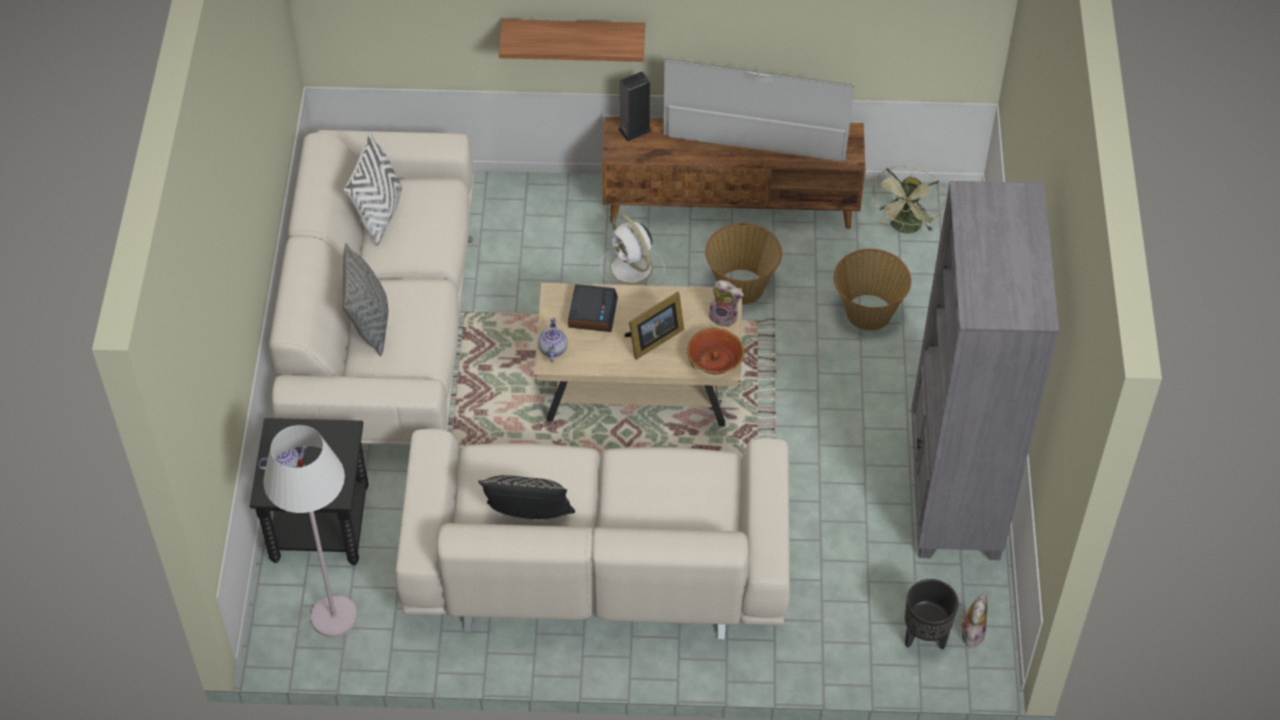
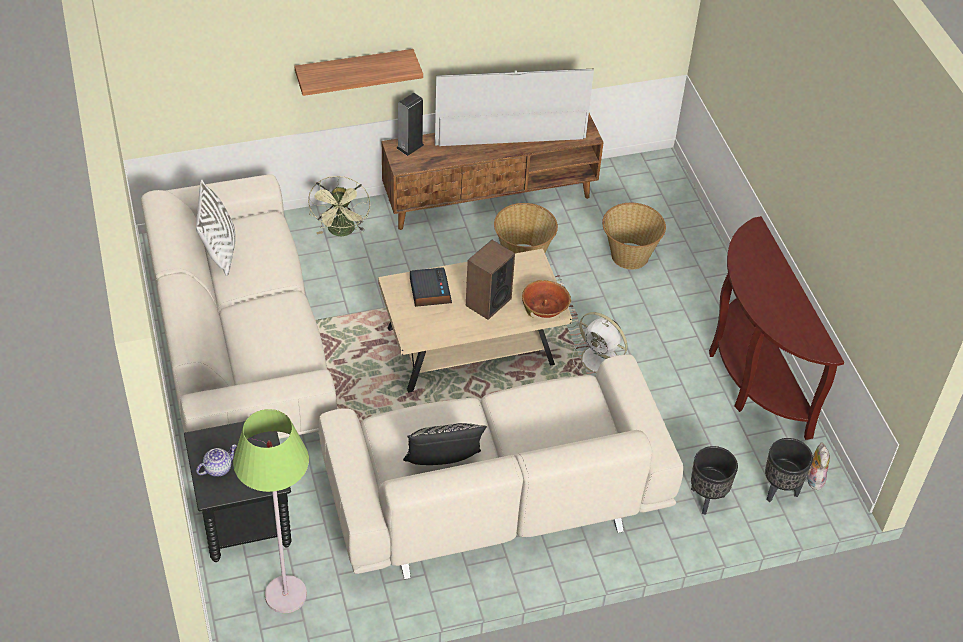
camera: 20 degrees left, 5 degrees down
white floor lamp [263,425,357,637] -> green floor lamp [233,409,309,613]
grey pillow [343,243,388,356] -> none
teapot [538,317,567,362] -> none
white fan [600,213,665,286] -> white fan moved to [572,312,628,373]
picture frame [625,292,684,360] -> speaker [466,240,515,320]
plush toy [709,280,744,327] -> none
green fan [871,165,945,233] -> green fan moved to [308,176,370,236]
grey bookcase [911,181,1059,560] -> brown console table [709,216,844,440]
none -> black planter [691,446,738,515]

